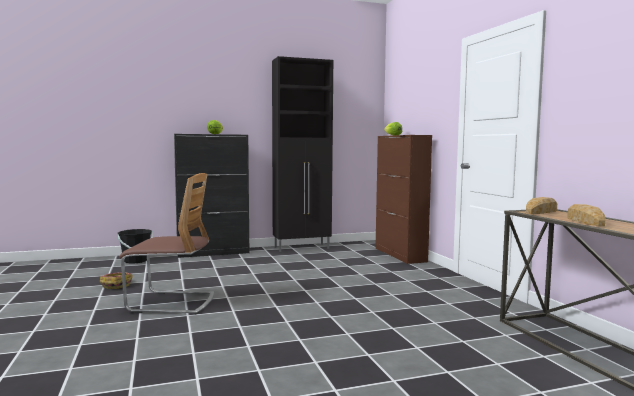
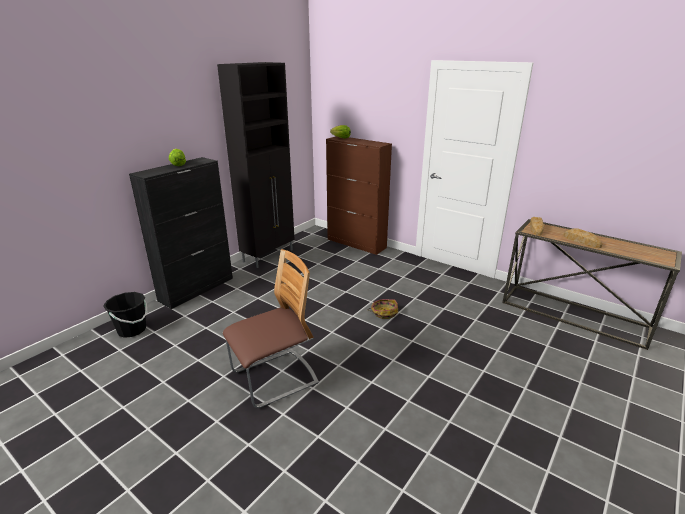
camera: 35 degrees left, 20 degrees up
basket [100,272,133,289] -> basket moved to [368,299,398,319]

